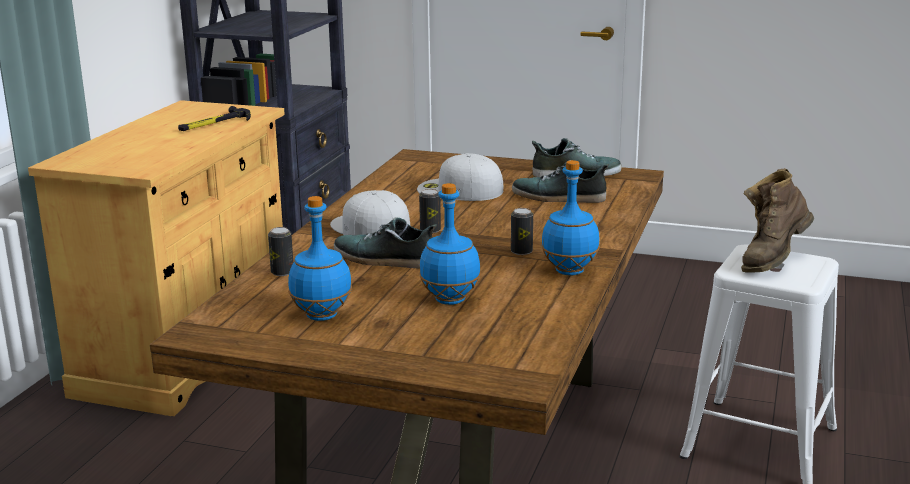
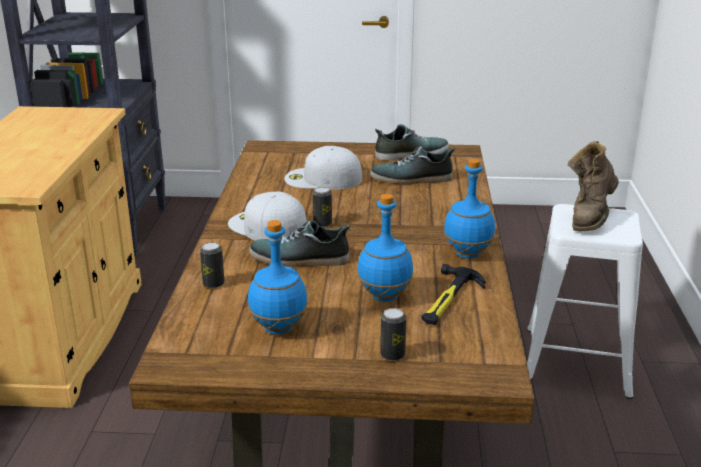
camera: 15 degrees left, 5 degrees up
hammer [178,106,251,131] -> hammer moved to [421,264,485,325]
can [511,208,533,255] -> can moved to [380,308,406,361]

